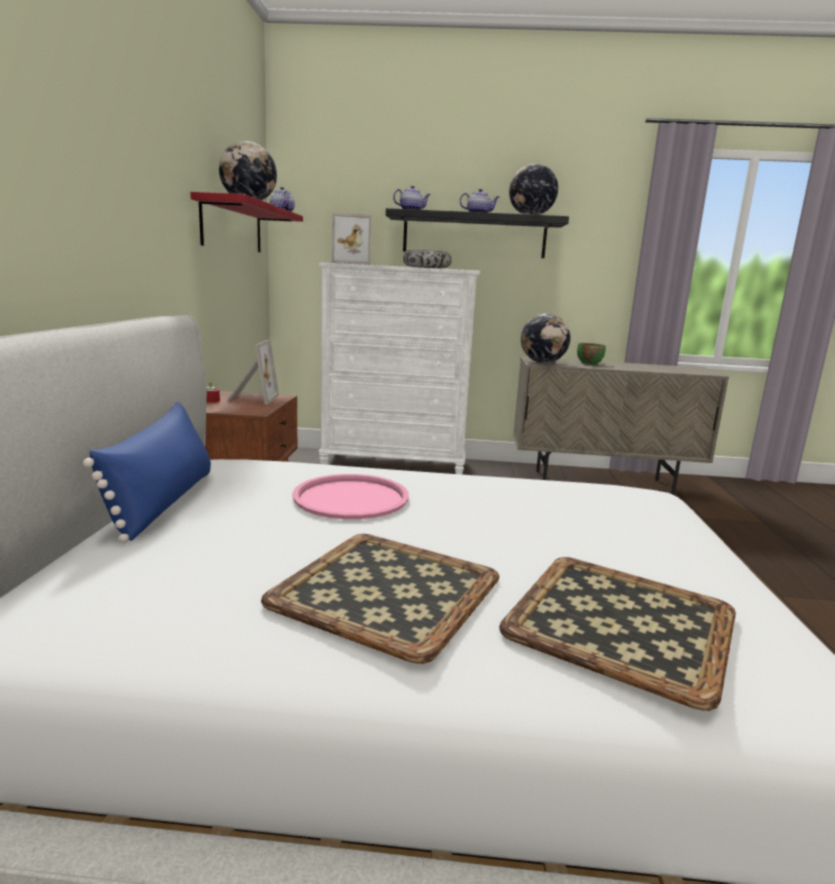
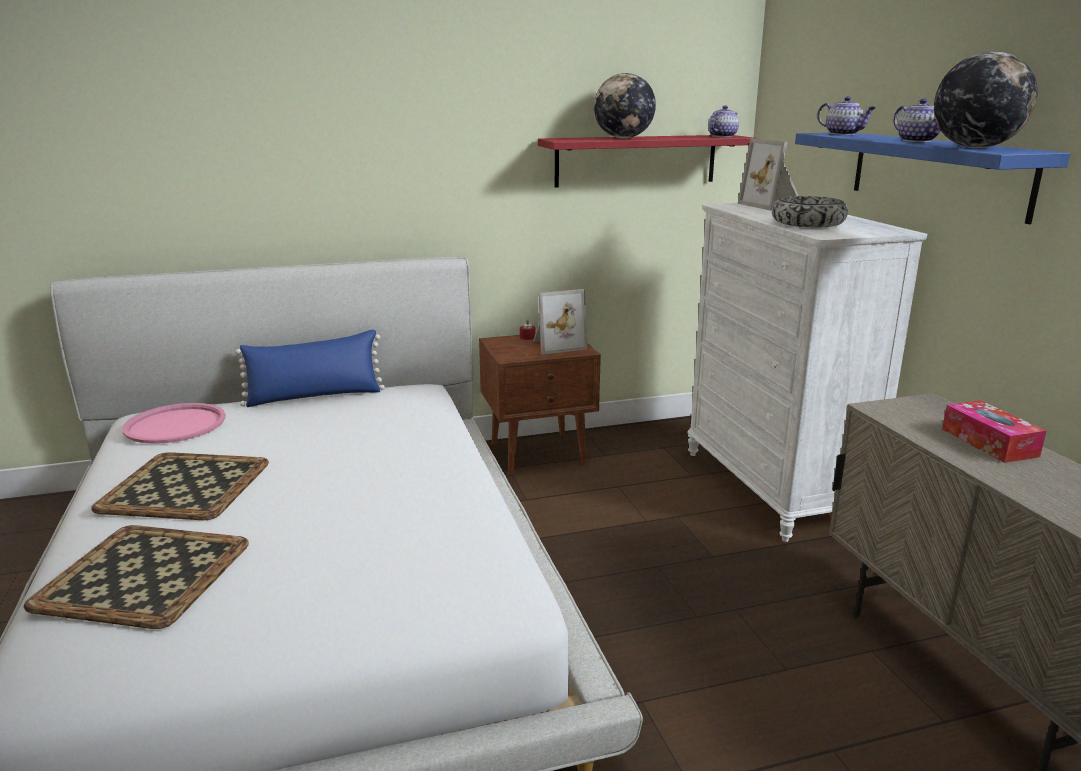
camera: 70 degrees right, 5 degrees up
pink tray [292,474,409,519] -> pink tray moved to [122,403,226,444]
black shelf [386,208,569,258] -> blue shelf [795,133,1070,224]
globe [521,313,571,363] -> none
green bowl [577,343,606,364] -> tissue box [942,400,1046,463]

